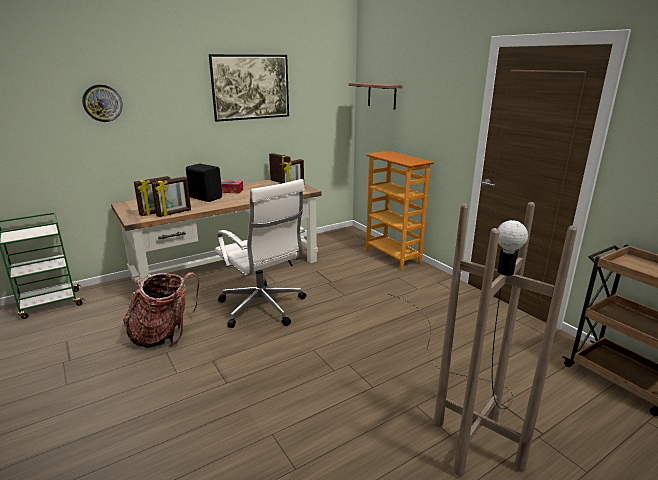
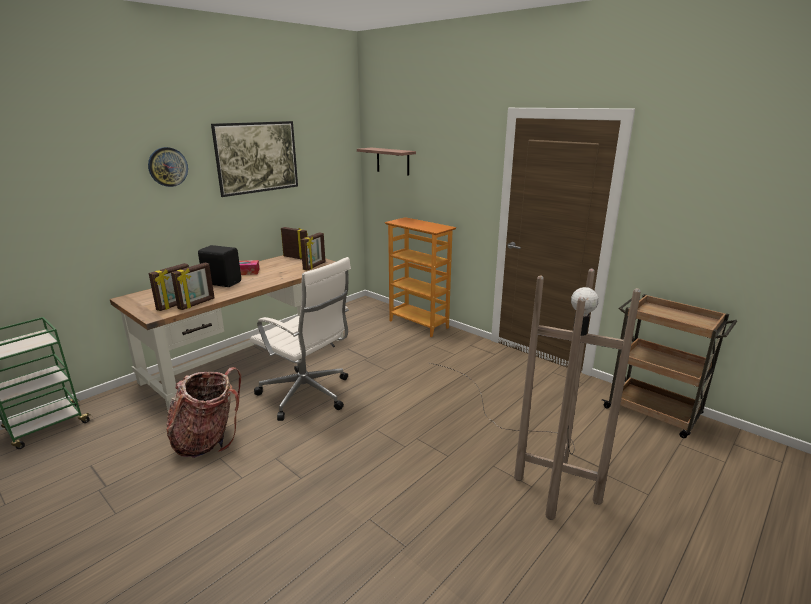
camera: 15 degrees left, 0 degrees up
wall clock [82,85,123,122] -> wall clock moved to [148,147,188,187]

